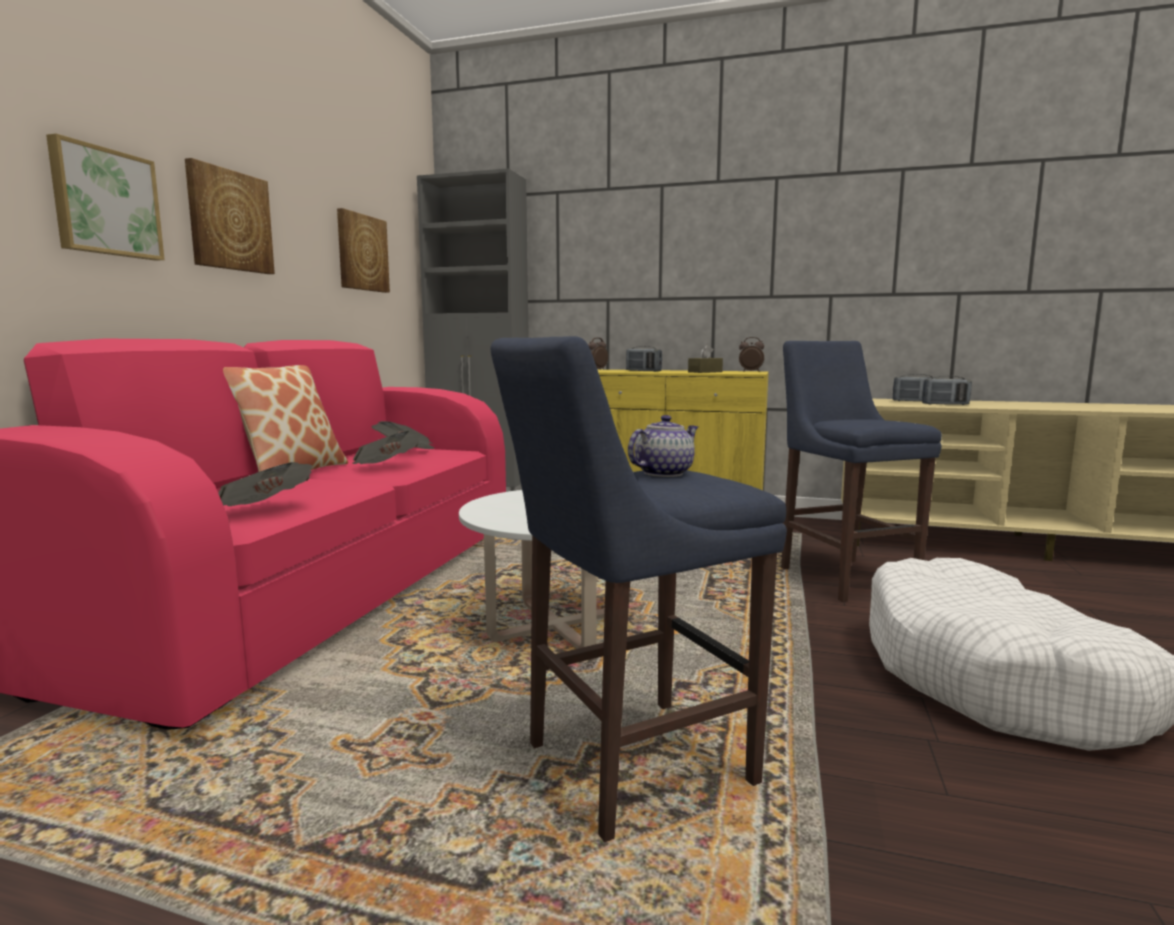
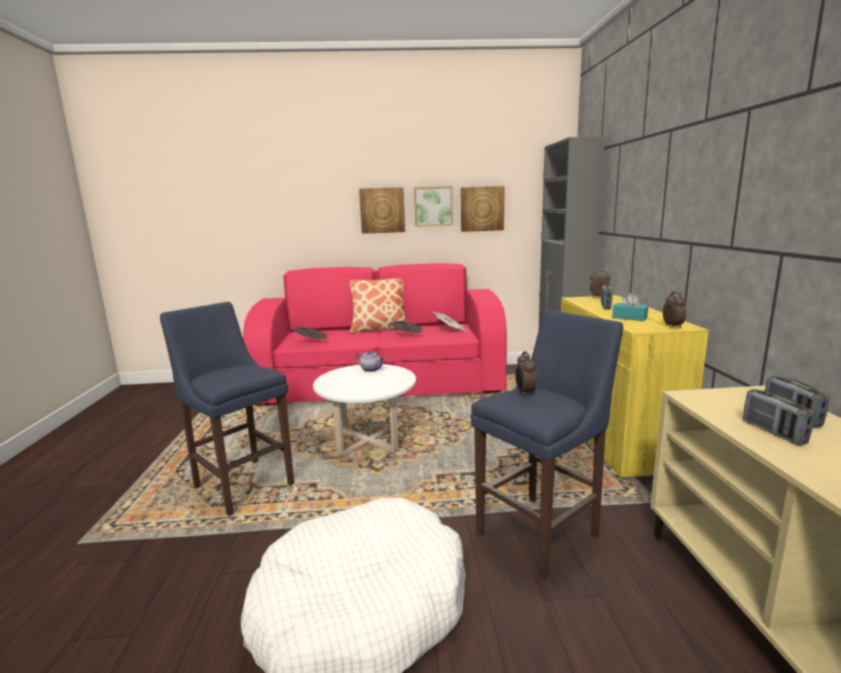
camera: 70 degrees right, 5 degrees up
picture [46,134,165,261] -> picture moved to [414,186,453,227]
teapot [628,415,698,477] -> teapot moved to [356,350,385,372]
brown tissue box [688,345,723,373] -> turquoise tissue box [612,293,648,321]
none -> alarm clock [515,351,537,397]

